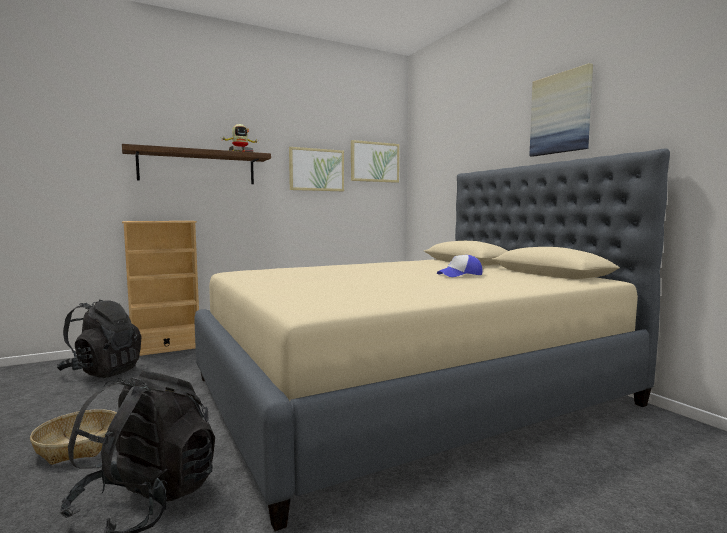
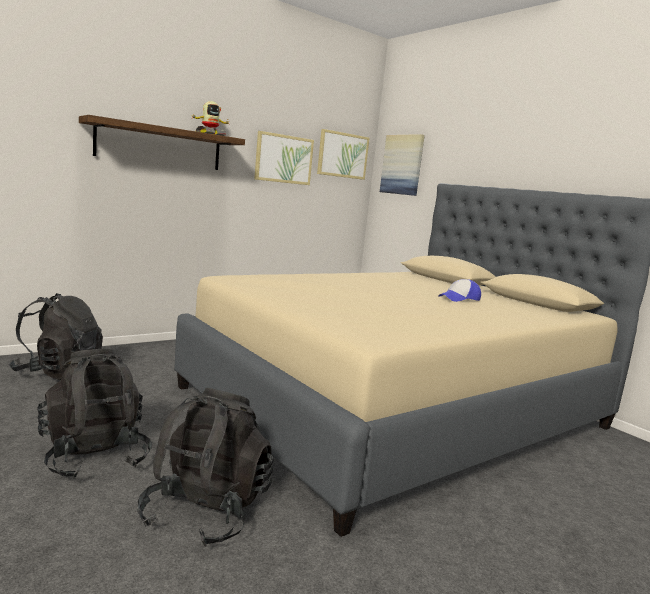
camera: 10 degrees left, 5 degrees up
basket [30,409,117,465] -> black backpack [37,349,152,479]
beige bookcase [122,221,199,356] -> none
picture [529,63,593,157] -> picture moved to [380,134,425,196]

